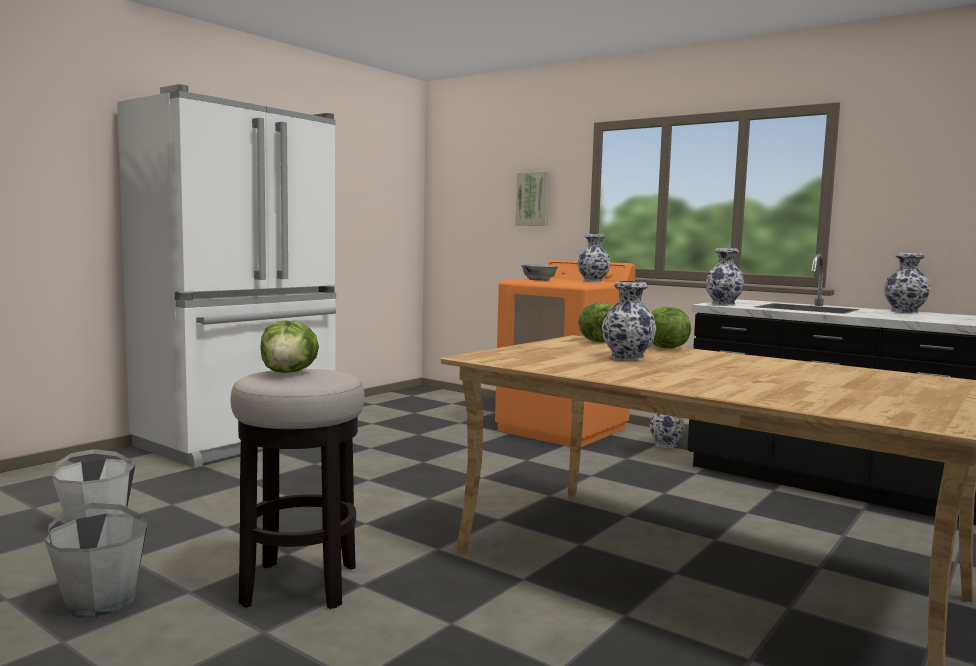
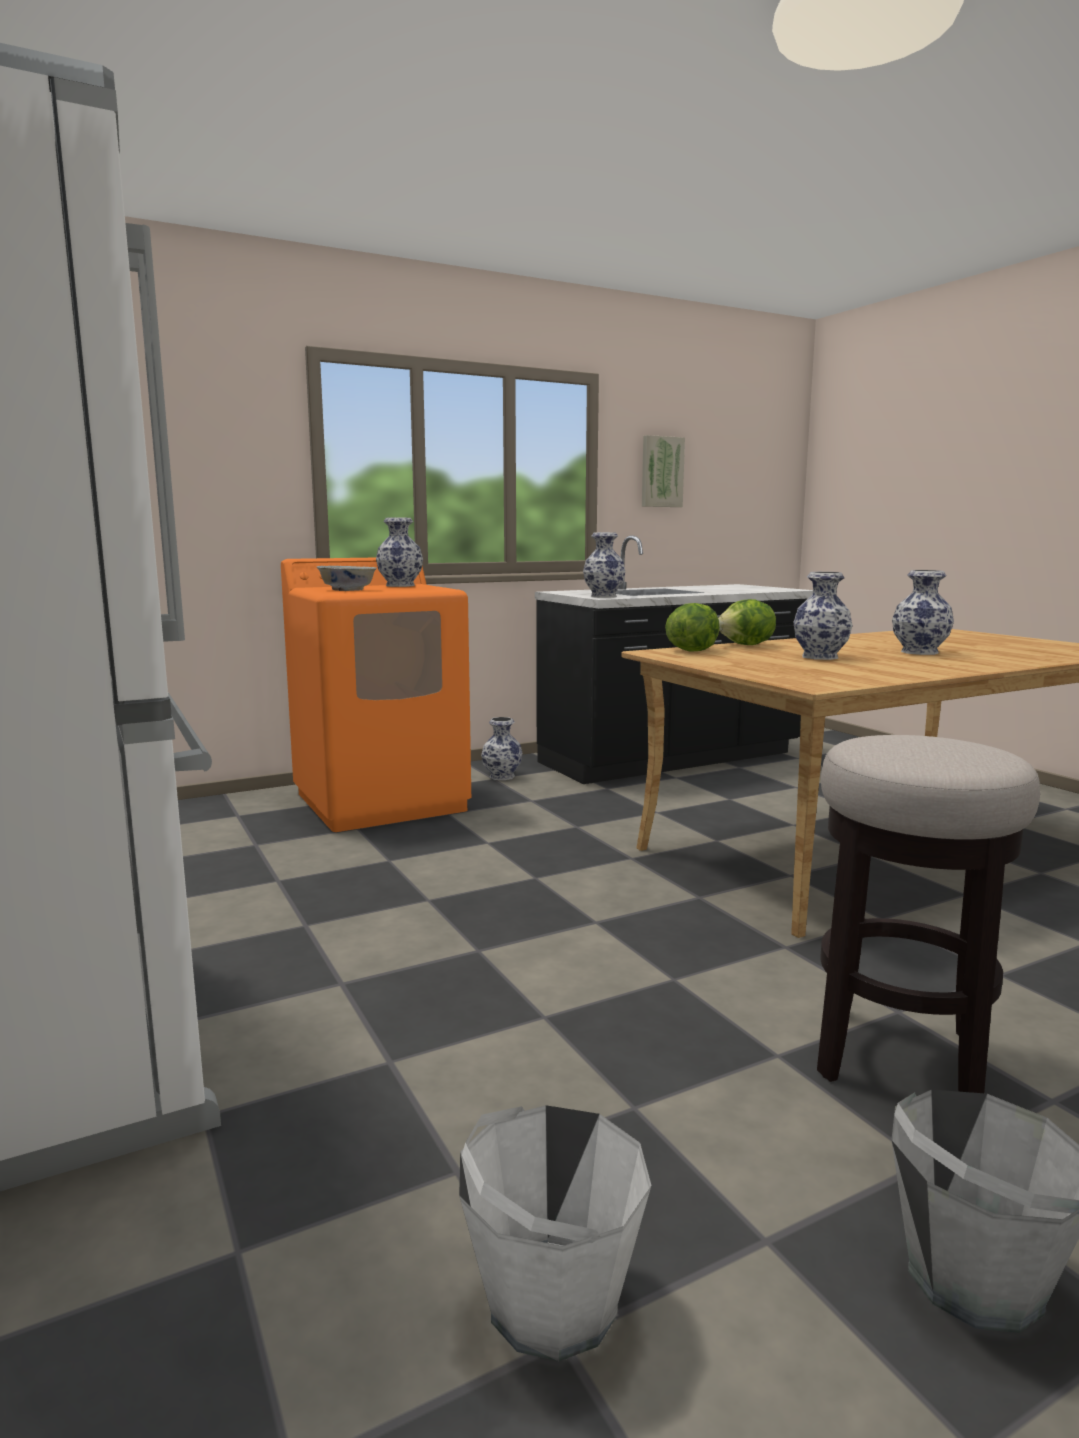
camera: 65 degrees left, 5 degrees up
lettuce [260,320,319,373] -> none
picture [515,172,550,226] -> picture moved to [642,435,685,507]
vase [884,253,930,313] -> vase moved to [892,570,954,655]

